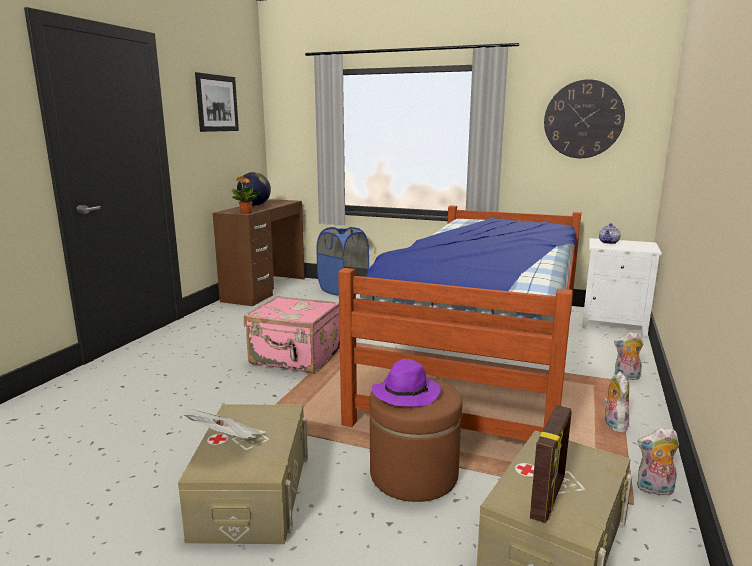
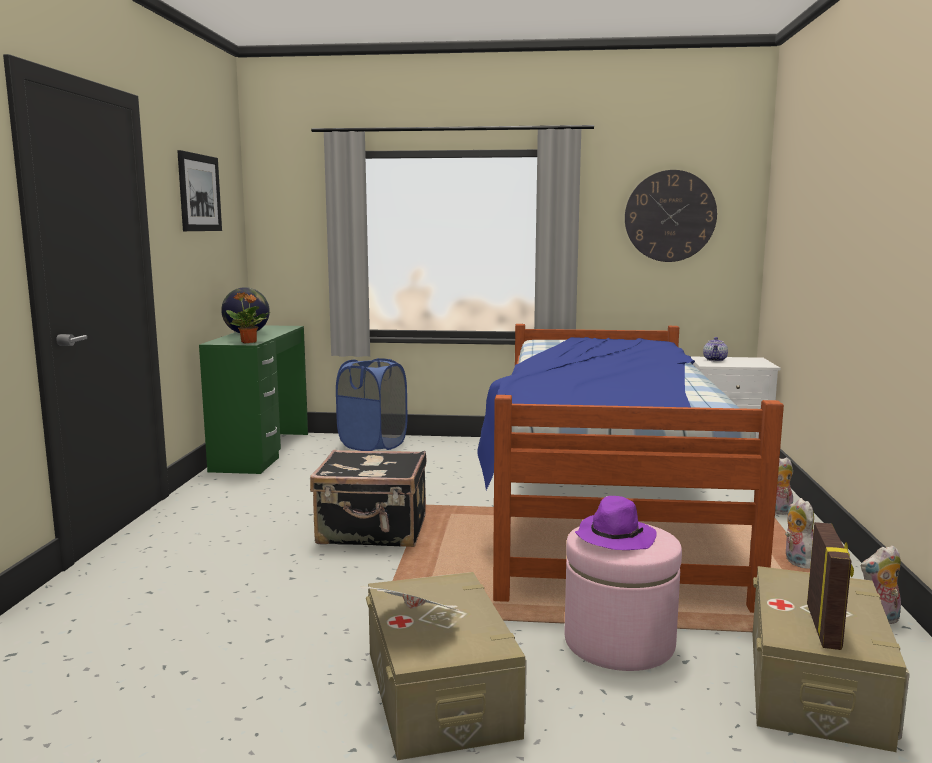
camera: 15 degrees left, 5 degrees down
brown desk [213,199,305,306] -> green desk [199,325,308,474]
pink suitcase [244,295,340,374] -> black suitcase [310,449,426,547]
brown ottoman [369,378,462,502] -> pink ottoman [565,524,682,671]

